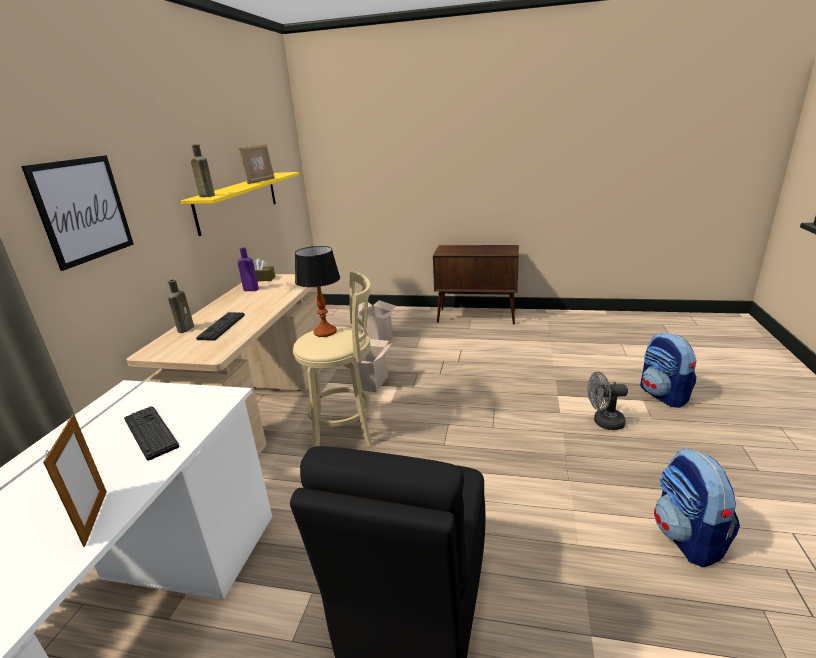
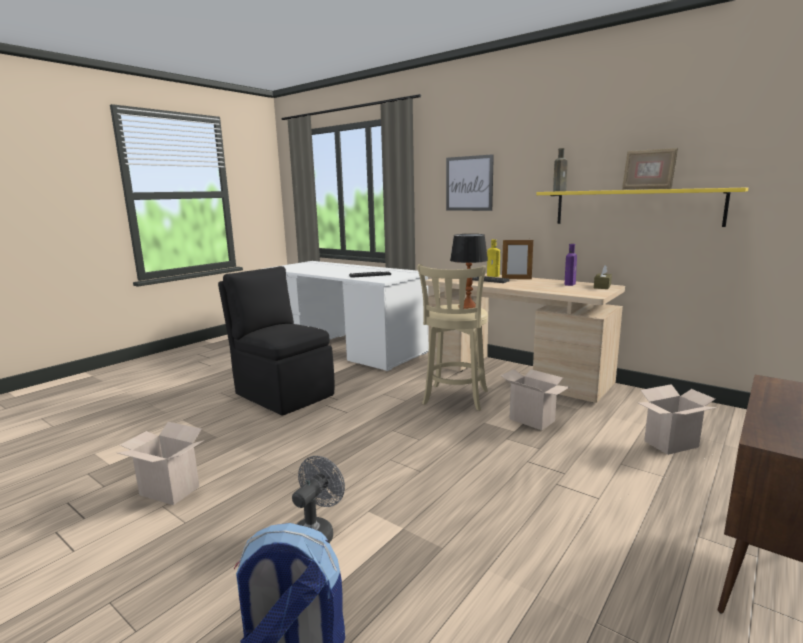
camera: 115 degrees right, 10 degrees down
picture frame [43,414,107,547] -> picture frame moved to [502,240,533,279]
brown bottle [168,279,194,333] -> yellow bottle [487,240,500,277]
backpack [654,448,740,567] -> cardboard box [117,422,204,505]

